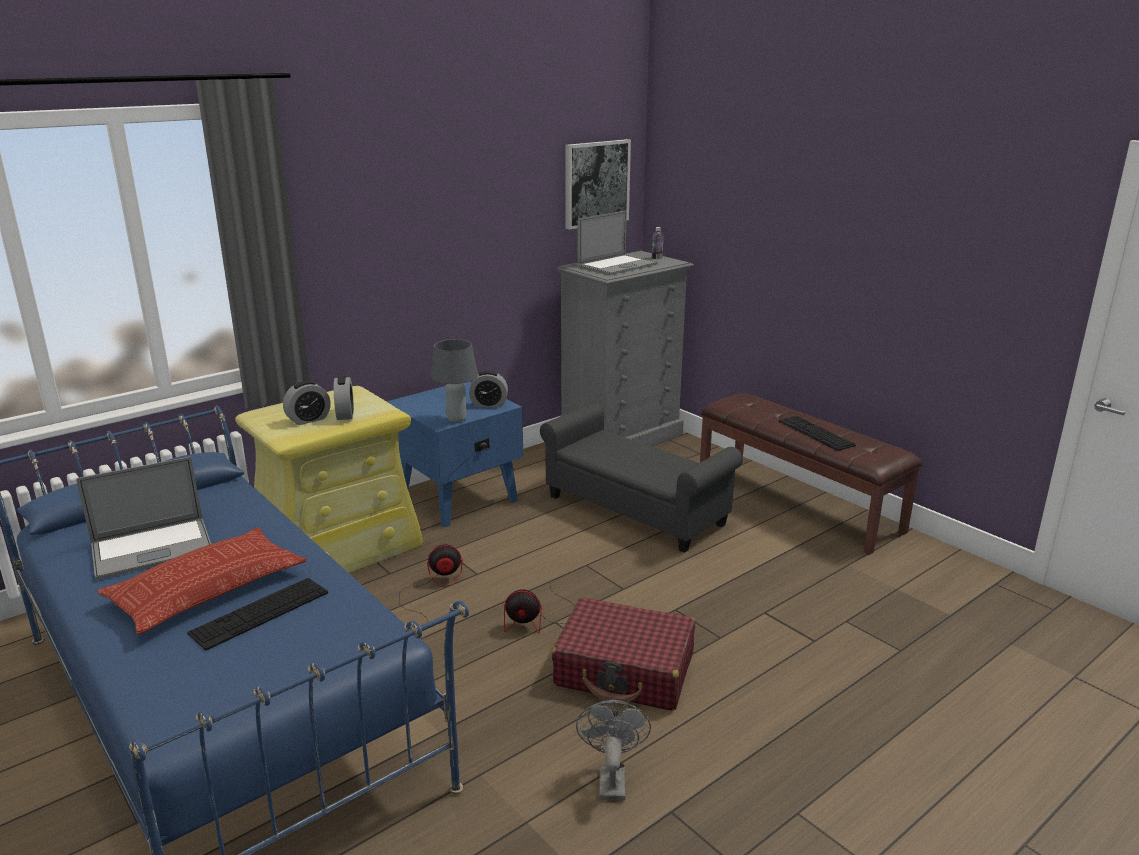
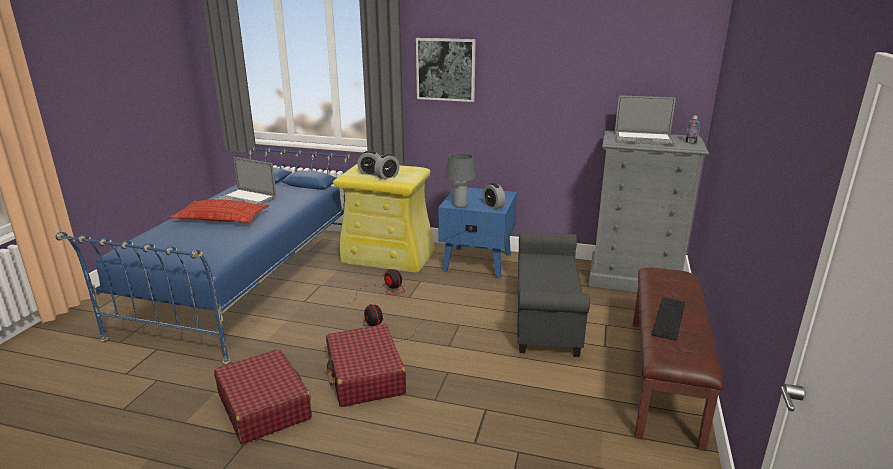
camera: 55 degrees right, 0 degrees up
keyboard [187,578,328,651] -> none
picture [565,139,631,230] -> picture moved to [416,38,476,102]
grey fan [576,700,651,801] -> red suitcase [214,349,312,444]

